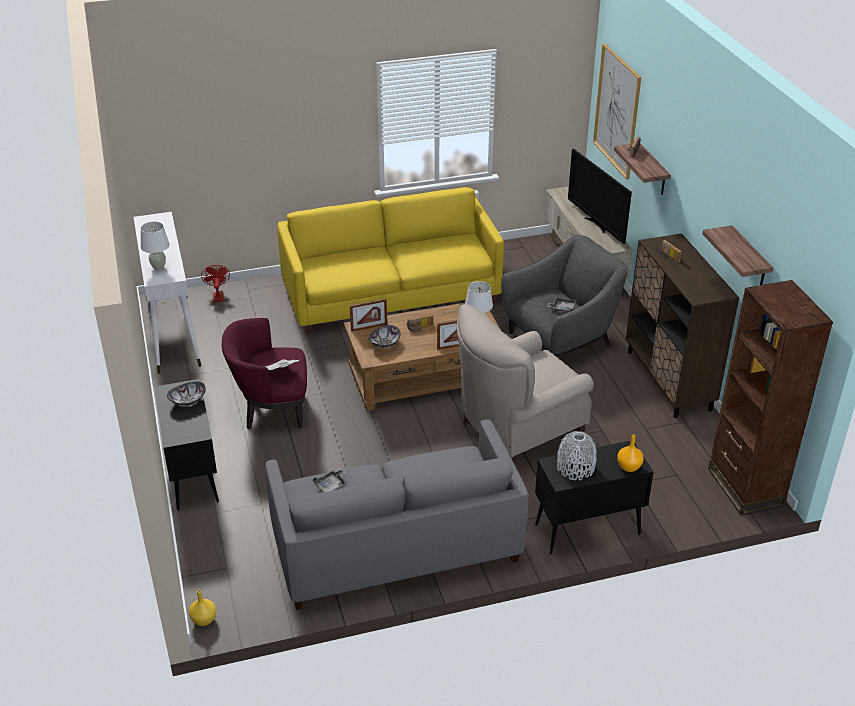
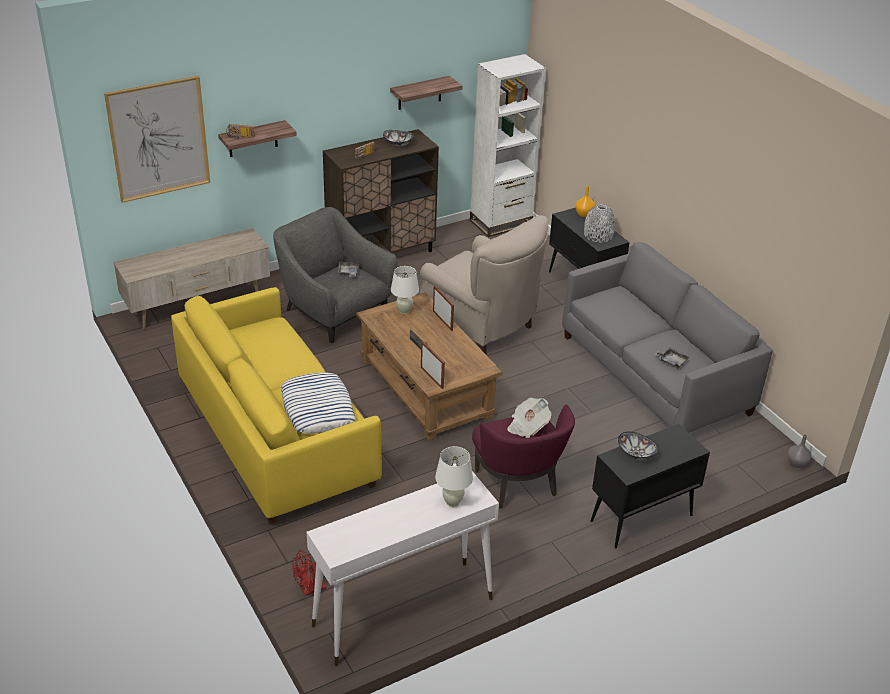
camera: 105 degrees left, 0 degrees up
yellow vase [189,590,216,626] -> grey vase [787,434,811,468]
bowl [369,325,401,348] -> bowl moved to [383,130,414,146]
television [568,149,632,244] -> none
brown bookcase [708,280,833,516] -> white bookcase [470,54,546,237]
none -> pillow [280,372,355,434]

